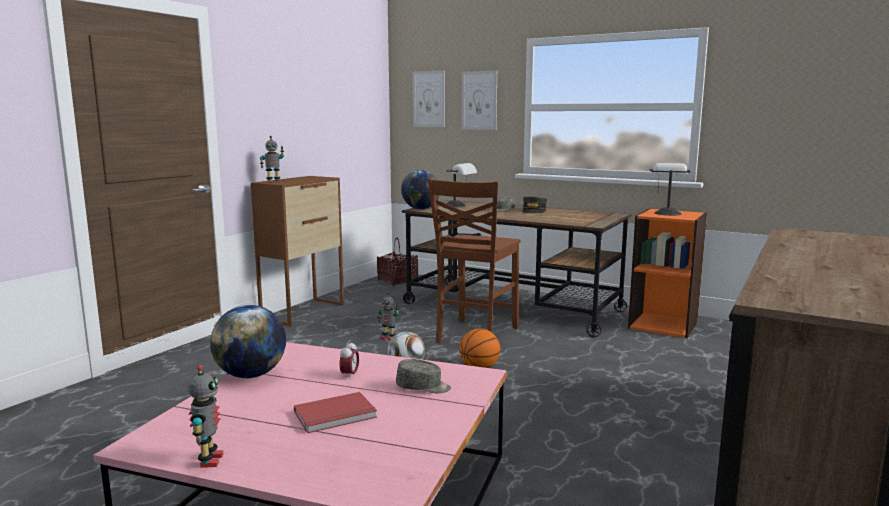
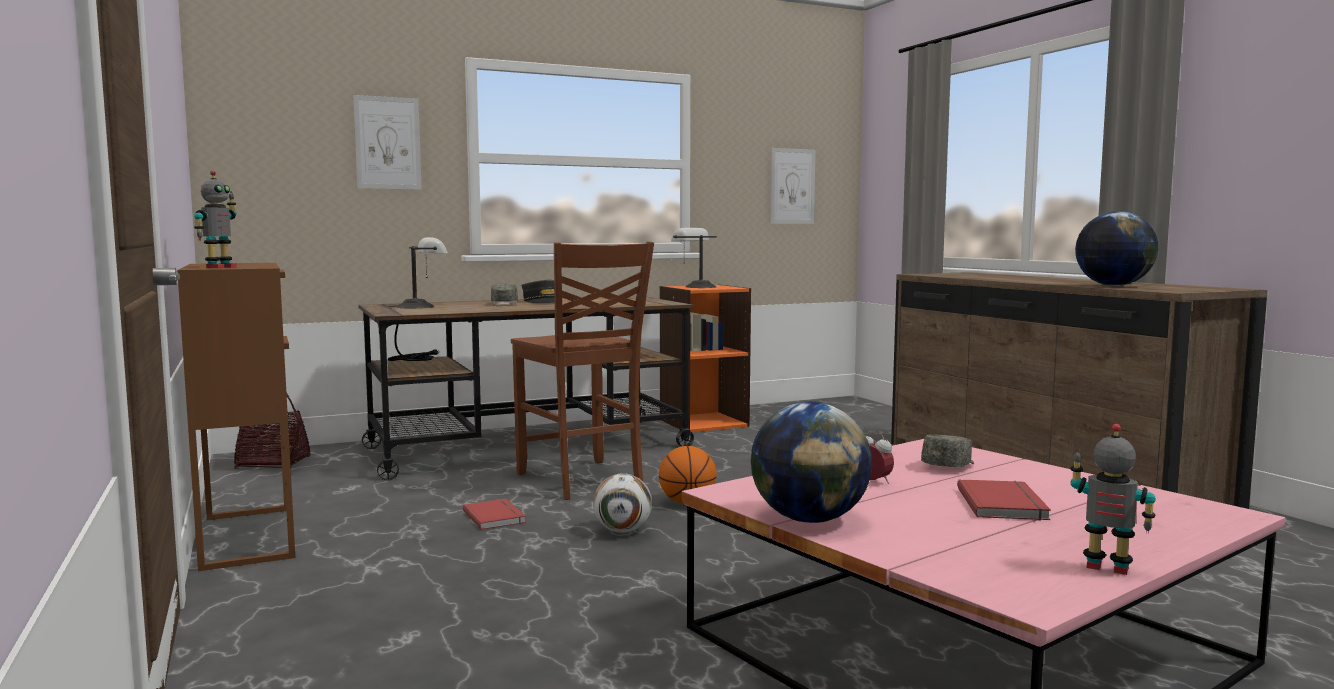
camera: 55 degrees left, 5 degrees down
toy robot [377,292,399,340] -> red book [463,499,526,530]
globe [401,170,439,209] -> globe moved to [1075,211,1158,286]
picture [413,70,445,127] -> picture moved to [770,148,815,224]

